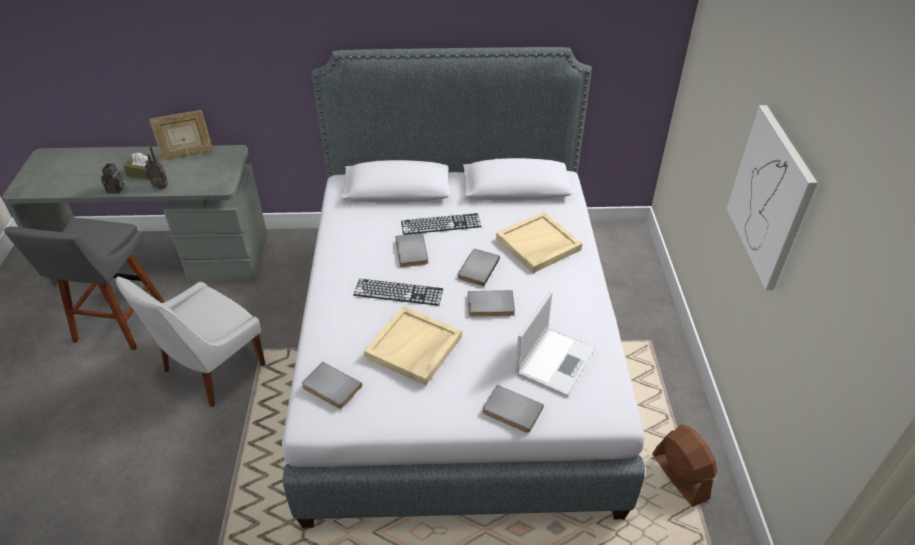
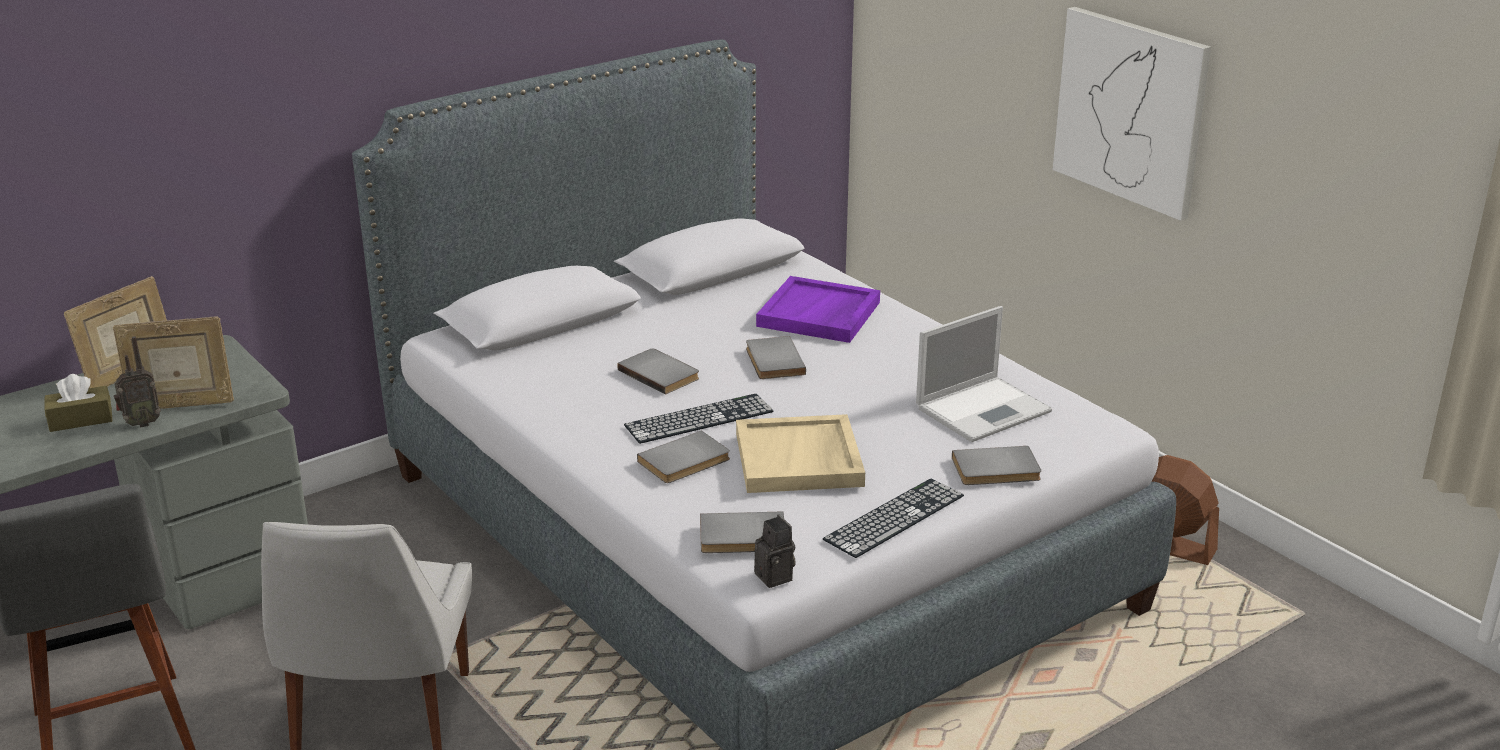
camera: 35 degrees left, 15 degrees down
camera [101,163,124,194] -> camera moved to [754,514,796,588]
keyboard [401,213,482,235] -> keyboard moved to [823,479,964,558]
grey book [468,290,515,316] -> grey book moved to [637,431,730,483]
beige tray [496,212,582,273] -> purple tray [756,276,880,343]
laptop [515,291,596,397] -> laptop turned 60 degrees clockwise [916,306,1052,442]
none -> picture frame [113,316,234,409]

